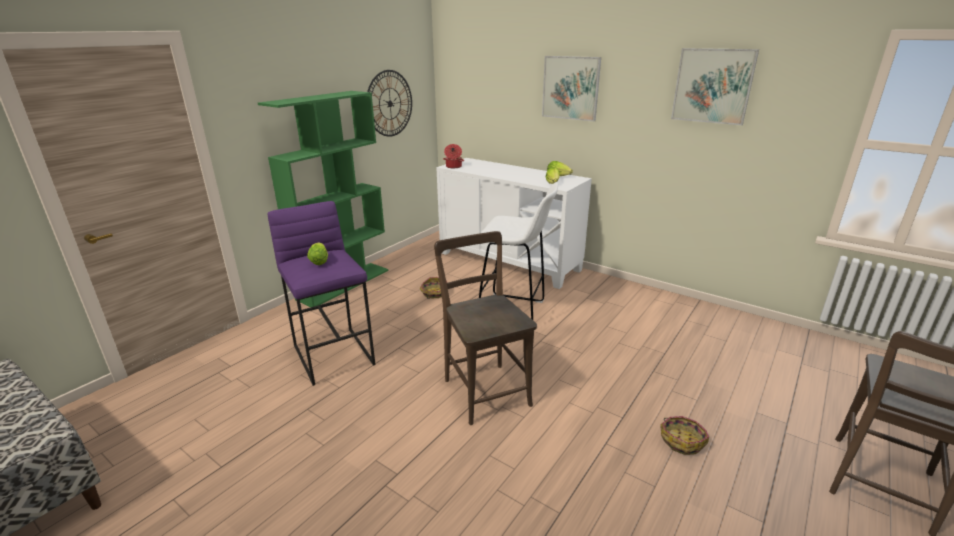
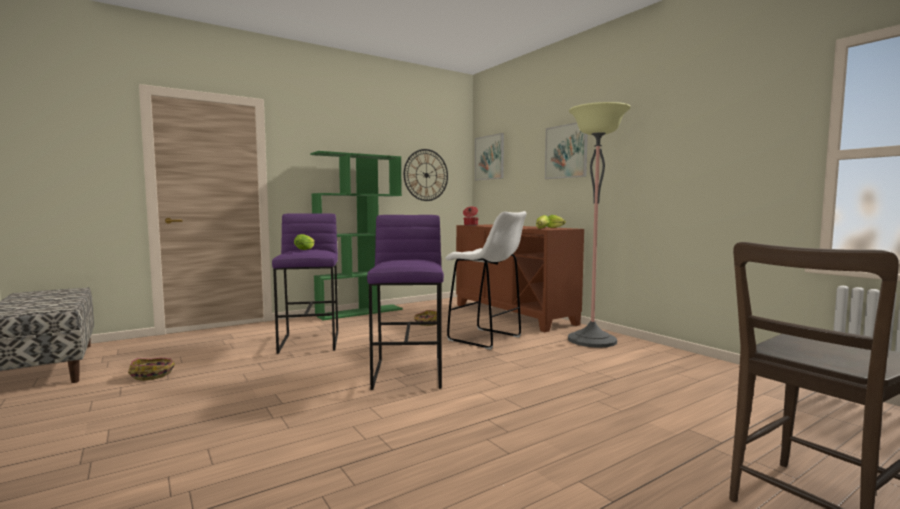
camera: 20 degrees right, 20 degrees down
brown chair [434,231,537,425] -> purple stool [367,215,444,390]
white cabinet [436,158,592,289] -> brown cabinet [456,224,584,332]
basket [660,416,709,455] -> basket moved to [128,358,175,381]
picture [671,48,759,125] -> picture moved to [475,133,504,181]
none -> floor lamp [568,102,631,348]

